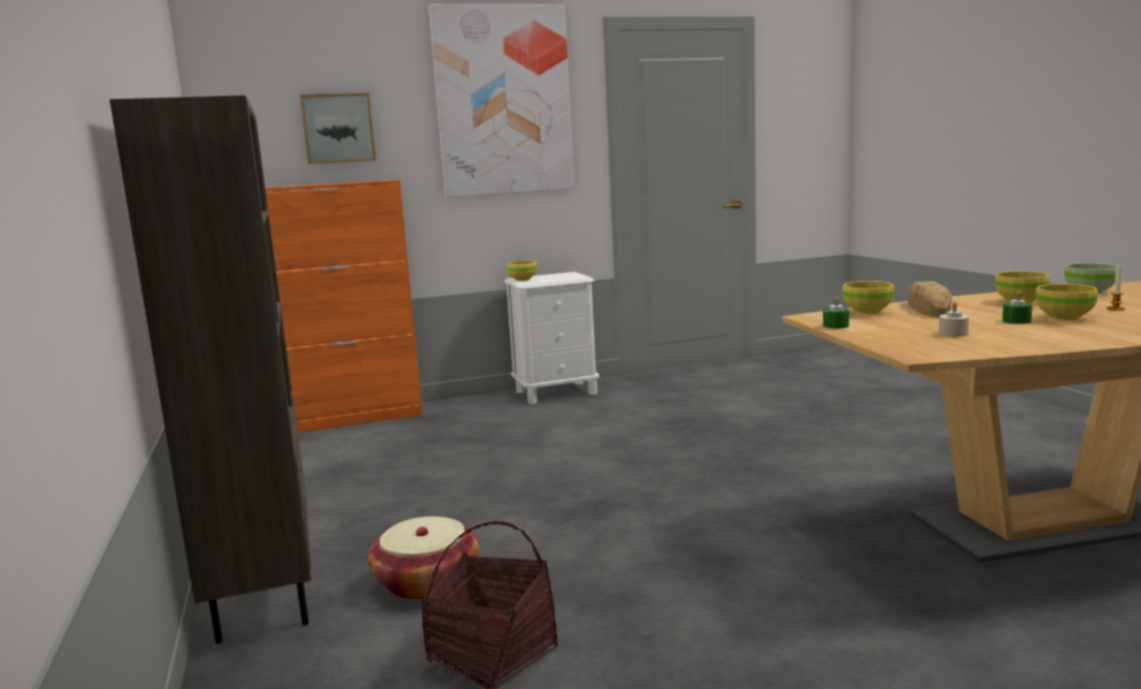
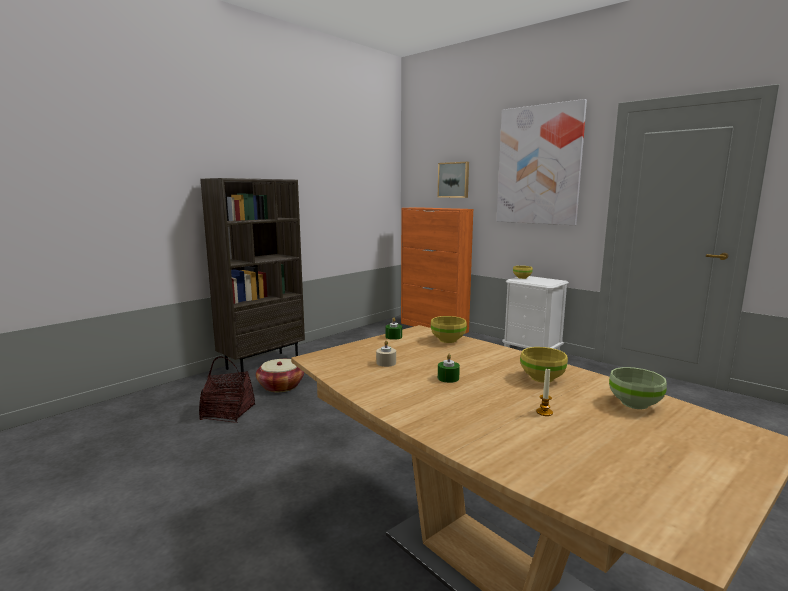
camera: 60 degrees right, 0 degrees up
bread [908,281,952,317] -> none
yellow bowl [1035,284,1098,321] -> none

